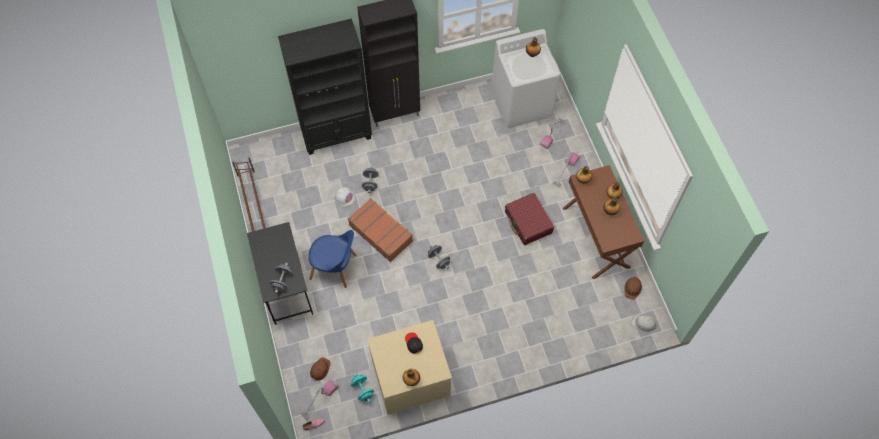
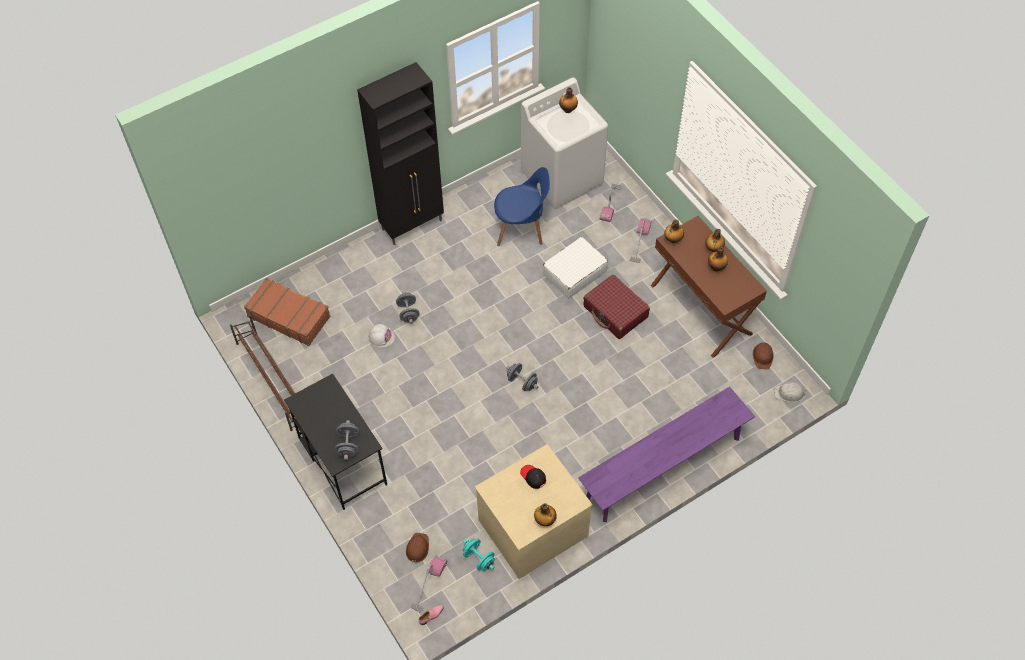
camera: 15 degrees left, 5 degrees down
black bookcase [278,19,372,155] -> none
blue chair [308,230,356,288] -> blue chair moved to [494,167,550,246]
brown suitcase [348,198,413,262] -> brown suitcase moved to [244,278,330,346]
none -> white suitcase [542,237,608,298]
none -> purple bench [578,387,755,522]

